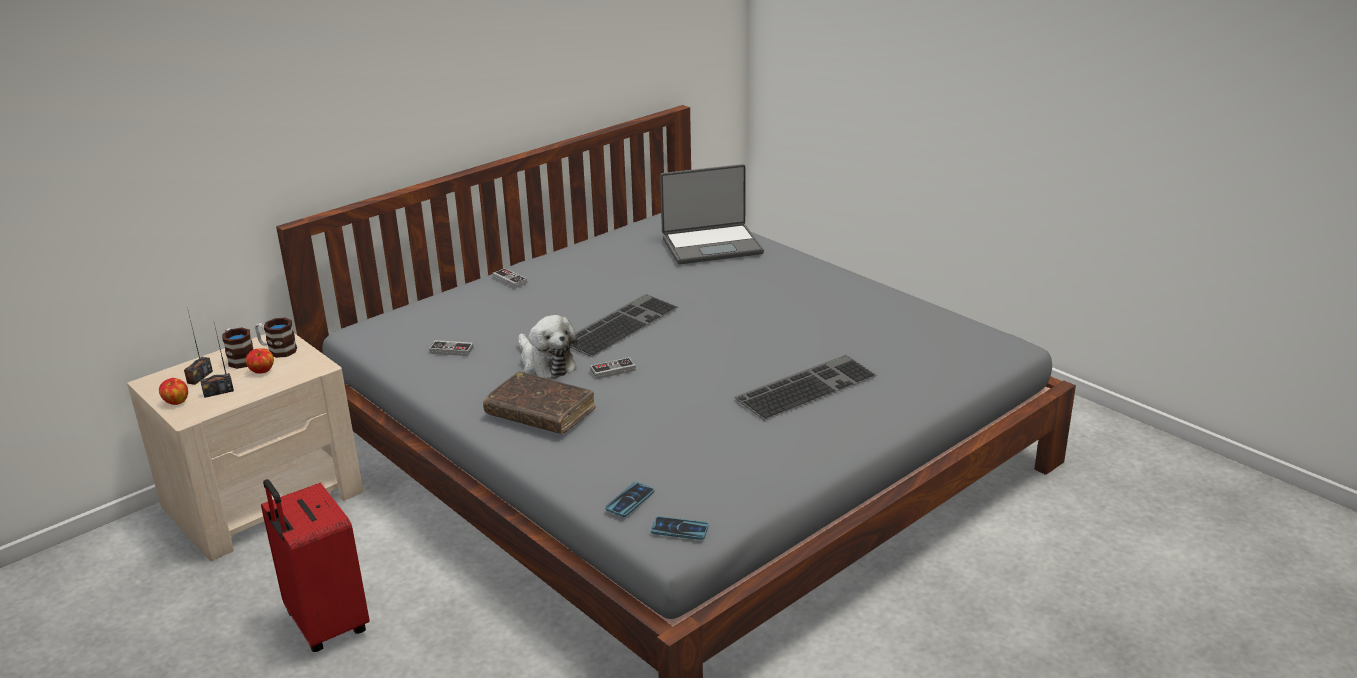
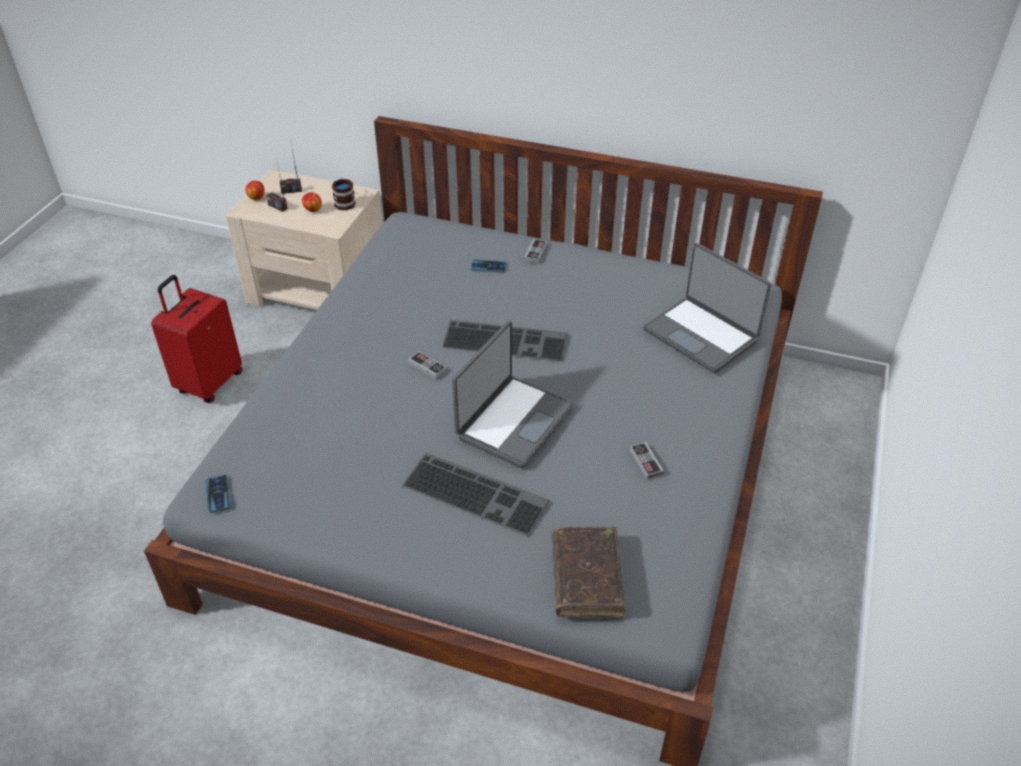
camera: 60 degrees right, 15 degrees up
mug [222,328,254,369] -> none
game controller [429,340,474,356] -> game controller moved to [630,442,664,479]
brown book [483,372,596,434] -> brown book moved to [552,527,625,619]
plush toy [518,315,577,379] -> none
phone [605,482,654,517] -> phone moved to [471,260,507,273]
none -> laptop [452,321,574,468]

